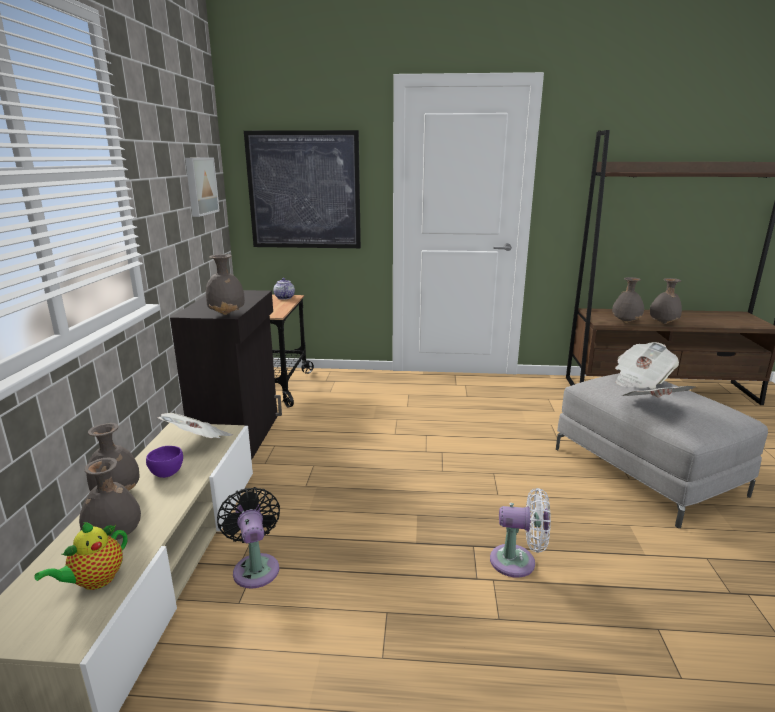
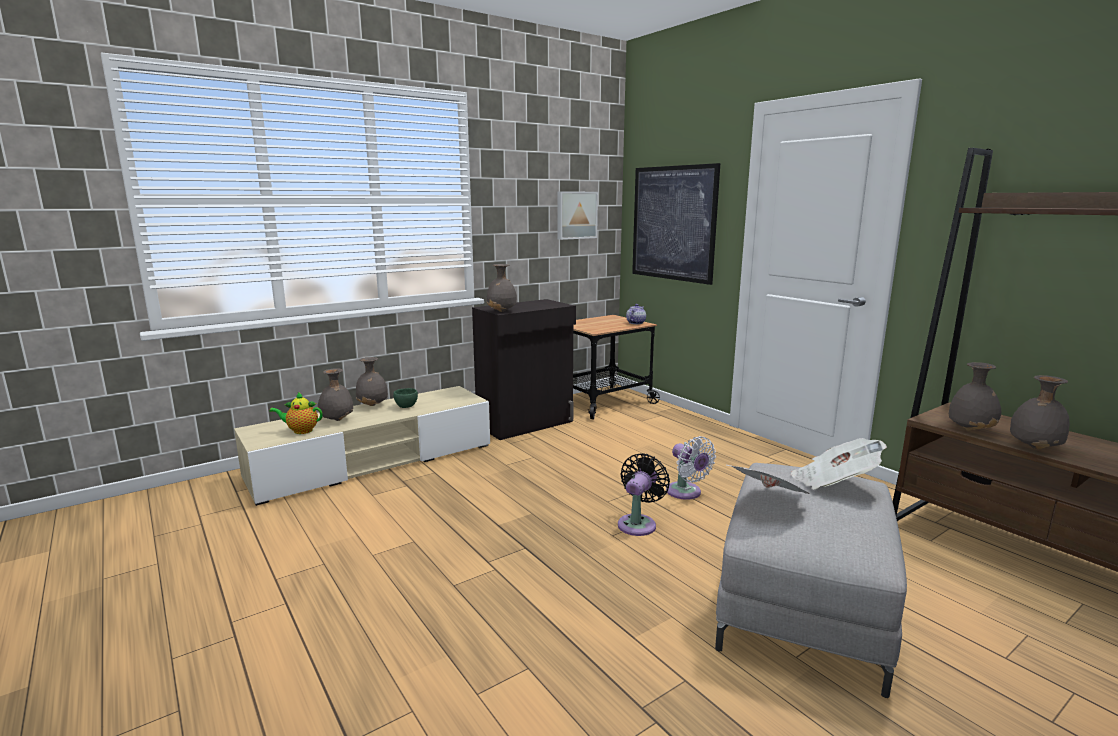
camera: 50 degrees right, 5 degrees down
purple bowl [146,446,183,478] -> green bowl [393,388,418,408]
newspaper [157,413,233,438] -> none
black fan [217,487,280,589] -> black fan moved to [618,453,670,536]
white fan [490,488,551,578] -> white fan moved to [666,436,716,500]

